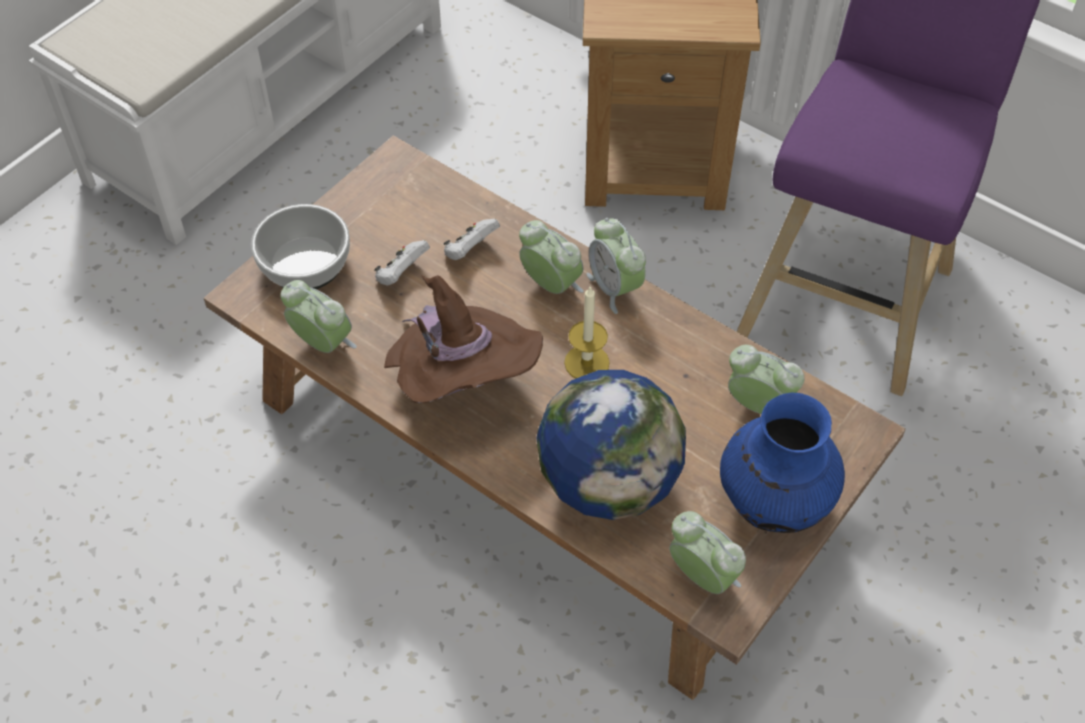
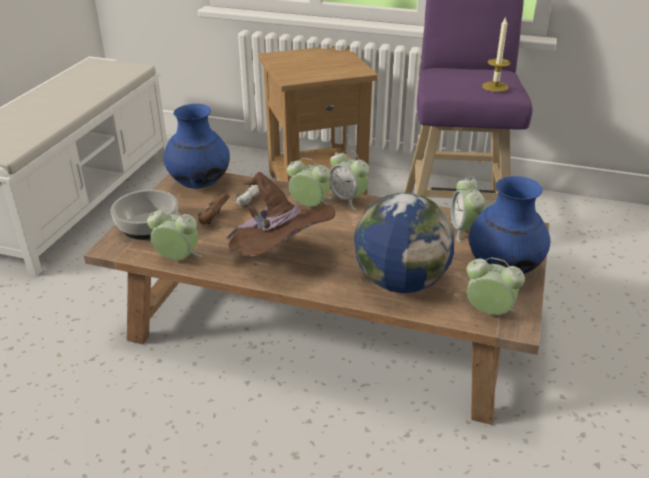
camera: 20 degrees left, 20 degrees down
white game controller [374,240,430,286] -> brown game controller [197,193,230,225]
candle [564,285,610,378] -> candle moved to [482,16,510,92]
alarm clock [728,345,804,414] -> alarm clock turned 105 degrees counterclockwise [450,178,485,243]
none -> blue vase [163,104,230,189]

